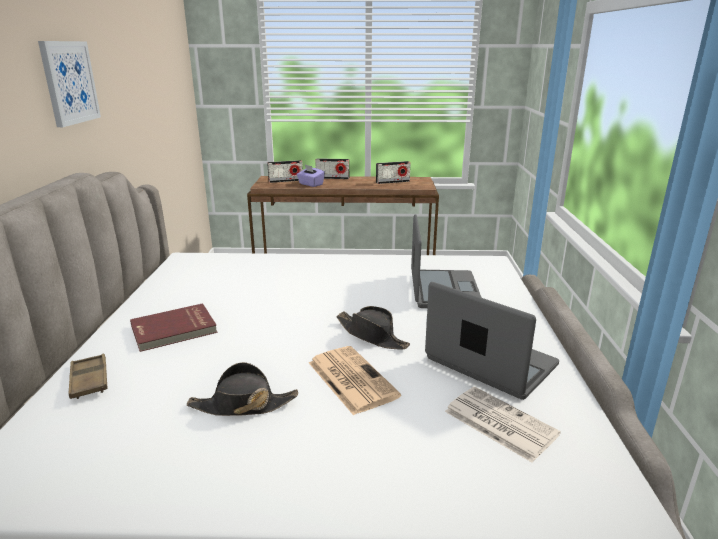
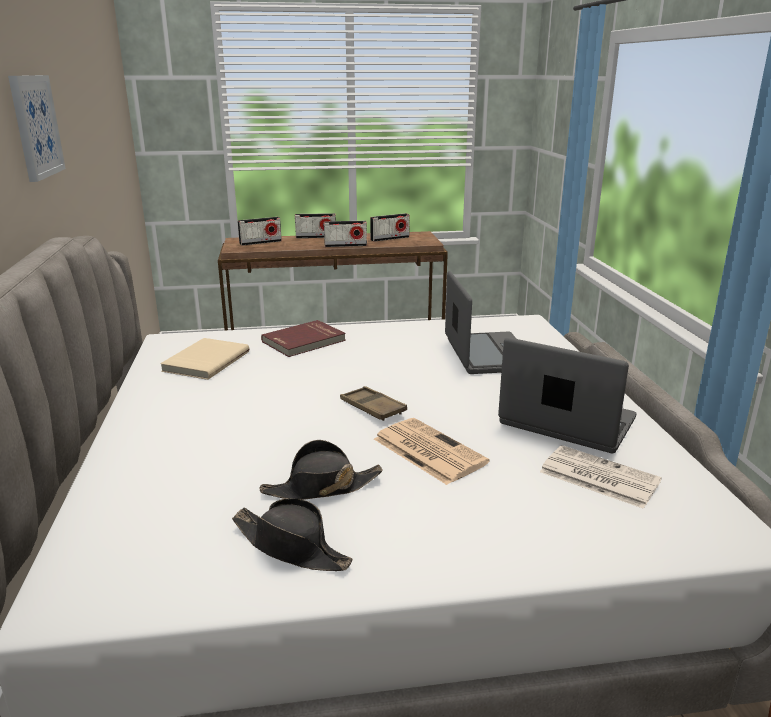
camera: 10 degrees left, 0 degrees up
brown tray [68,353,108,399] -> brown tray moved to [340,386,407,421]
red book [130,303,217,352] -> red book moved to [261,320,346,357]
purple tissue box [297,165,325,187] -> none
black hat [336,306,410,349] -> black hat moved to [232,498,353,571]
none -> beige book [160,338,249,380]
none -> radio [324,221,367,247]

